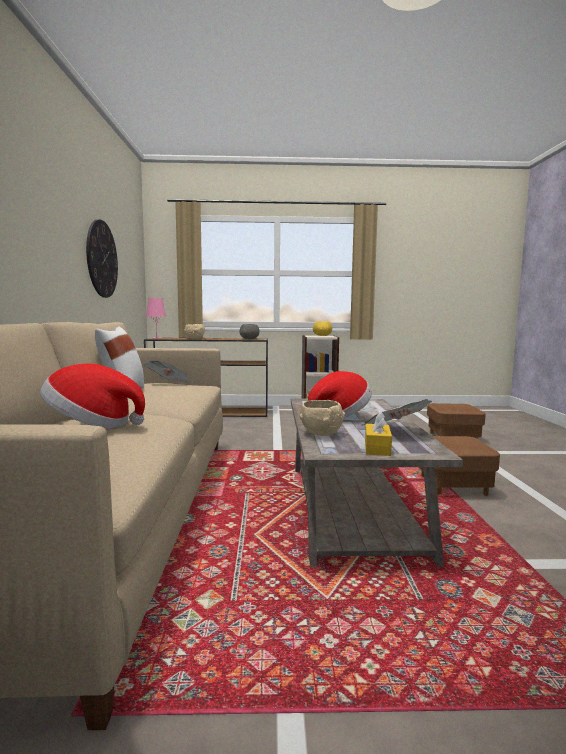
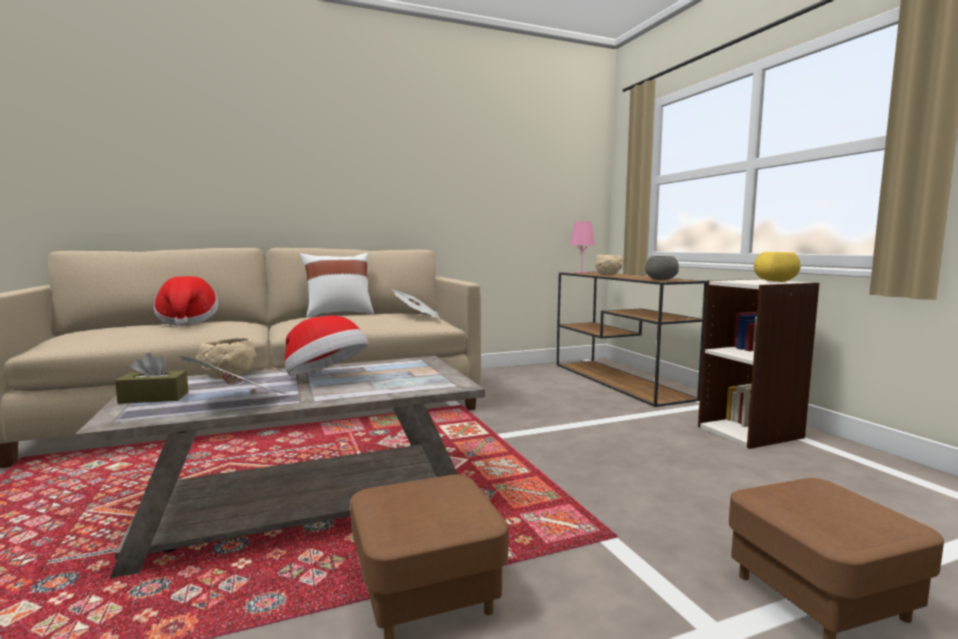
camera: 70 degrees right, 0 degrees up
wall clock [86,219,118,298] -> none
yellow tissue box [365,411,392,456] -> brown tissue box [115,353,188,404]

